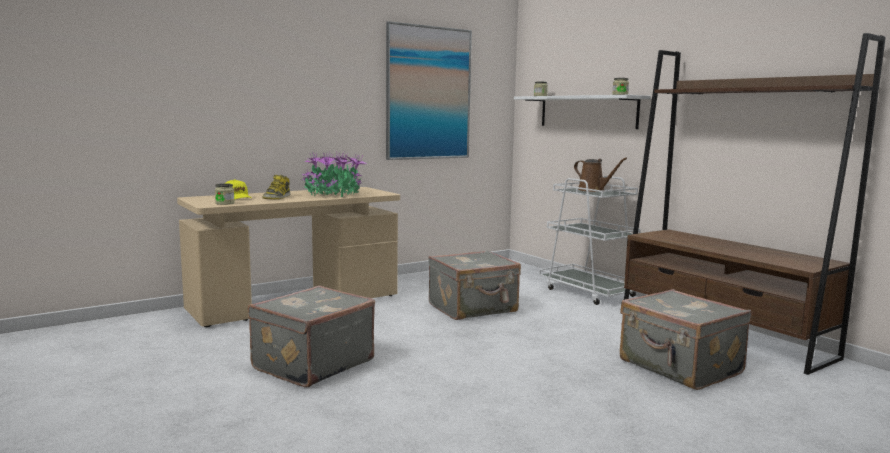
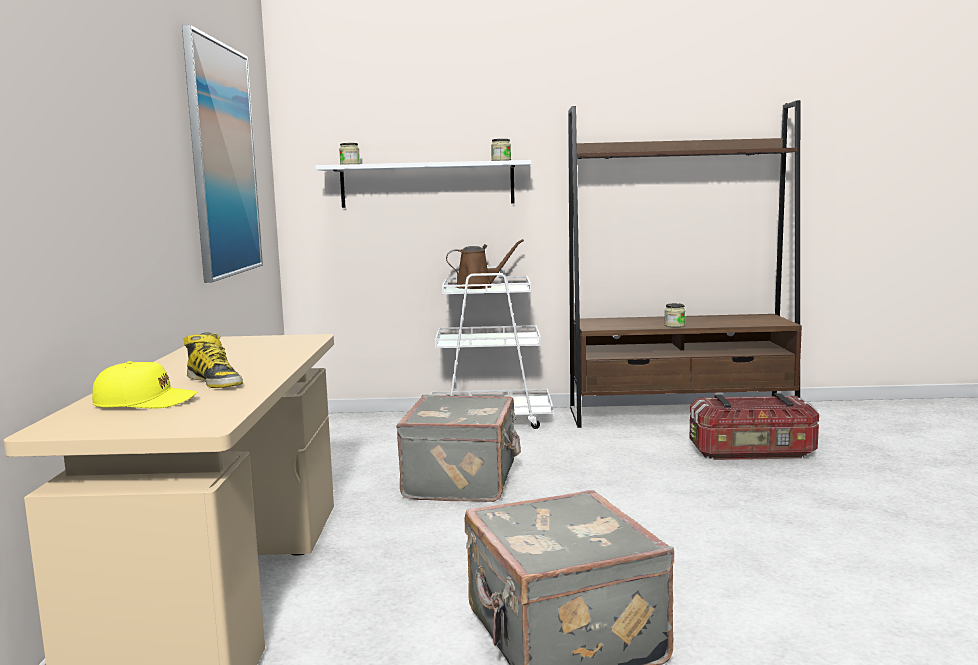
camera: 55 degrees left, 0 degrees up
jar [215,184,235,205] -> jar moved to [665,303,685,327]
potted plant [301,151,367,197] -> none
grey suitcase [620,289,751,390] -> storage box [690,393,819,460]

